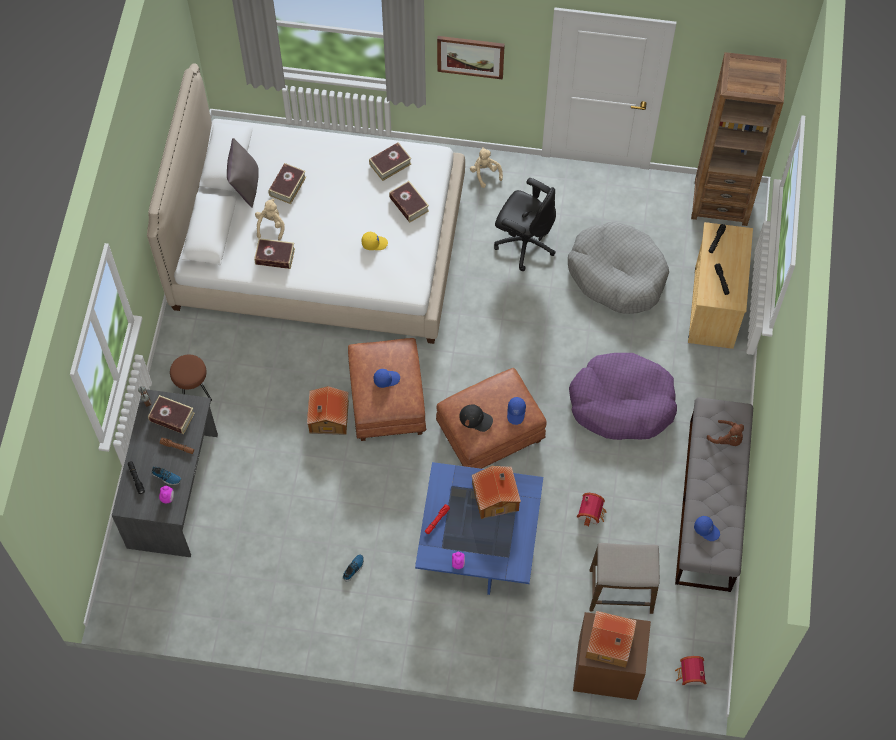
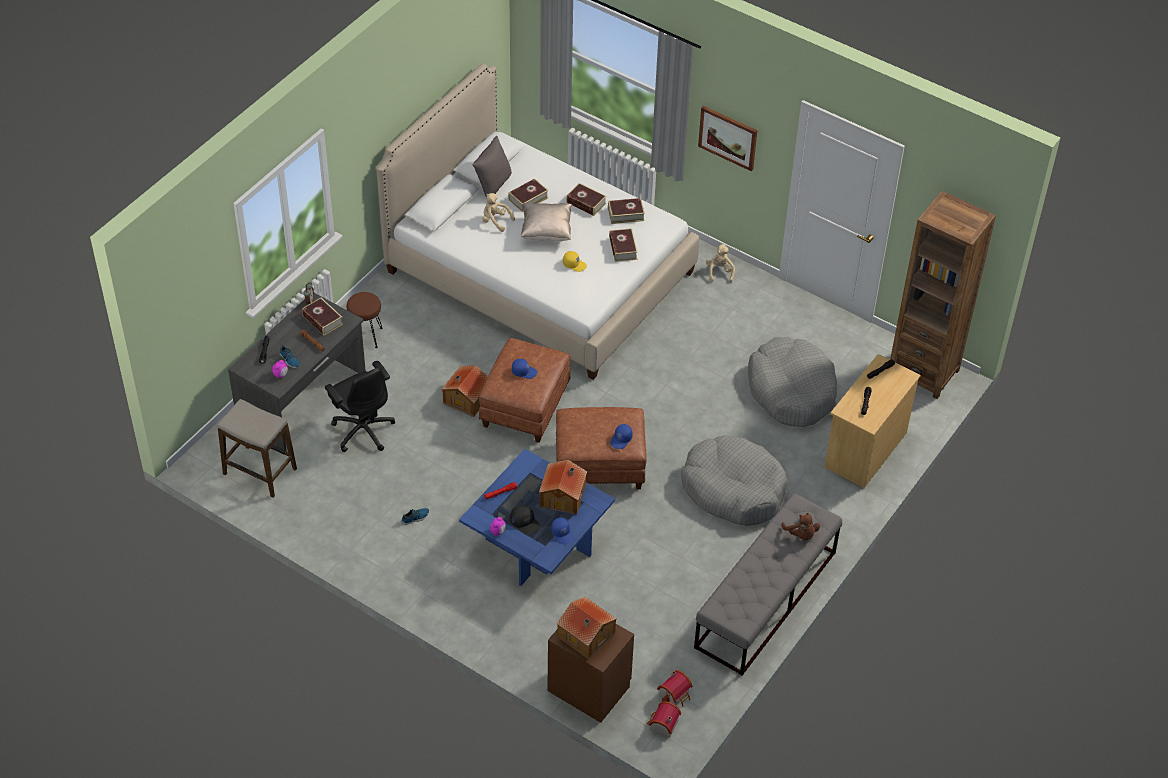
camera: 25 degrees right, 15 degrees down
book [254,238,295,269] -> book moved to [566,183,607,216]
beige plush toy [255,199,285,241] -> beige plush toy turned 90 degrees counterclockwise [482,193,515,232]
black cap [459,404,493,432] -> black cap moved to [510,505,540,535]
black office chair [494,178,556,271] -> black office chair moved to [325,361,395,452]
purple dog bed [569,353,677,440] -> grey dog bed [681,435,788,526]
toy house [577,493,607,527] -> toy house moved to [657,670,692,707]
stool [589,543,660,614] -> stool moved to [218,399,297,497]
blue cap [694,516,720,541] -> blue cap moved to [551,517,573,544]
none -> beige pillow [520,203,572,241]

